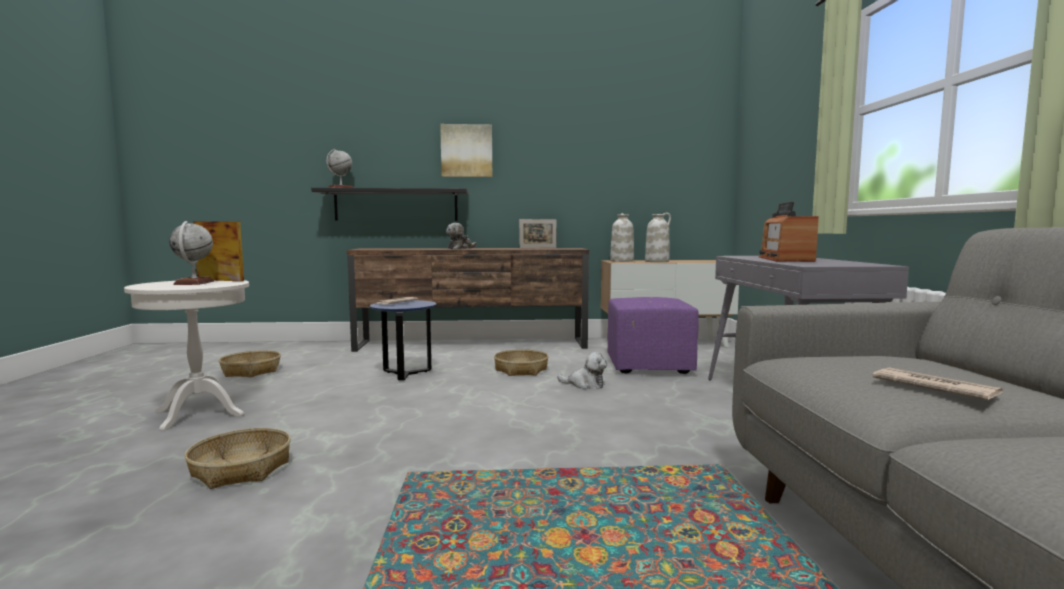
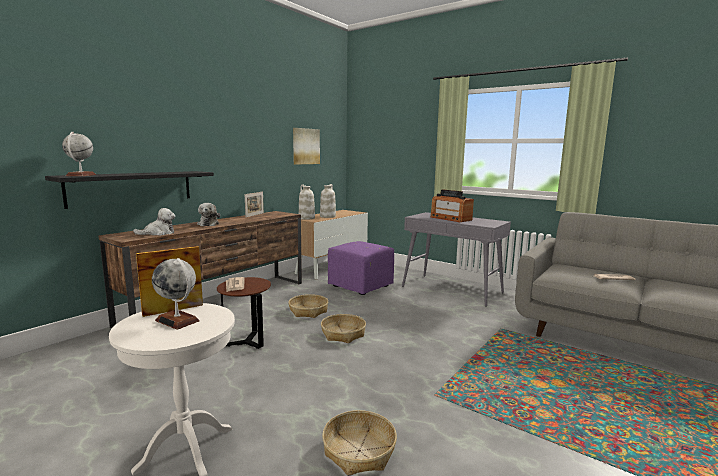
camera: 50 degrees left, 5 degrees up
basket [219,350,281,377] -> basket moved to [321,314,366,343]
blue side table [370,300,437,380] -> brown side table [217,277,271,349]
picture [440,124,492,177] -> picture moved to [293,128,320,164]
plush toy [557,352,607,389] -> plush toy moved to [133,208,176,236]

